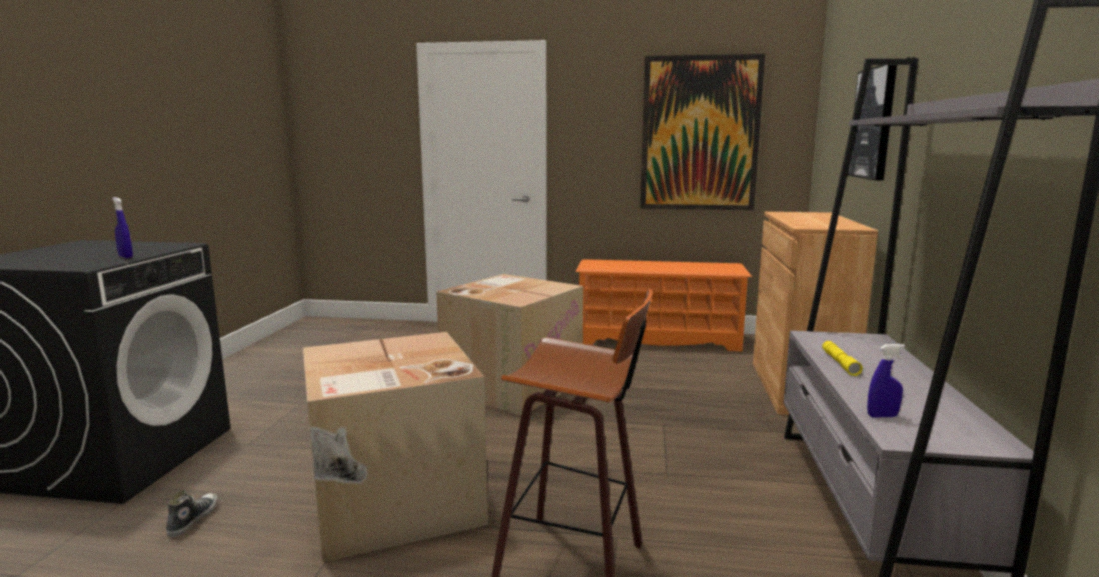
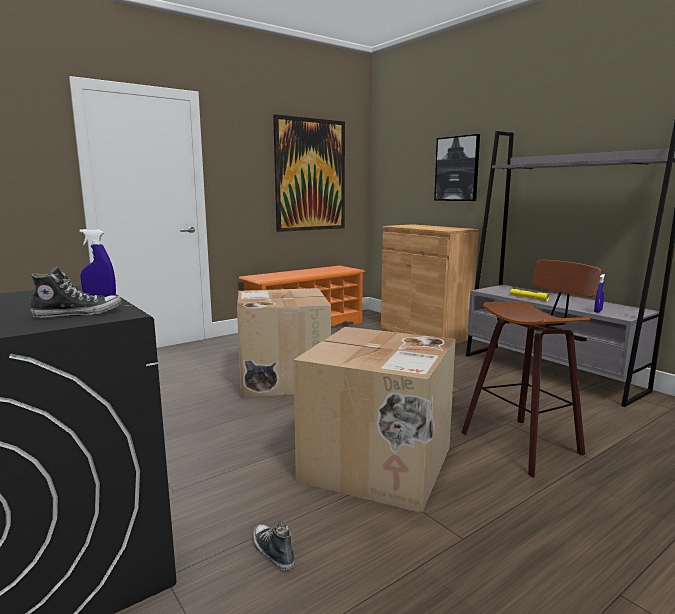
camera: 45 degrees left, 0 degrees up
none -> shoe [30,267,122,318]

